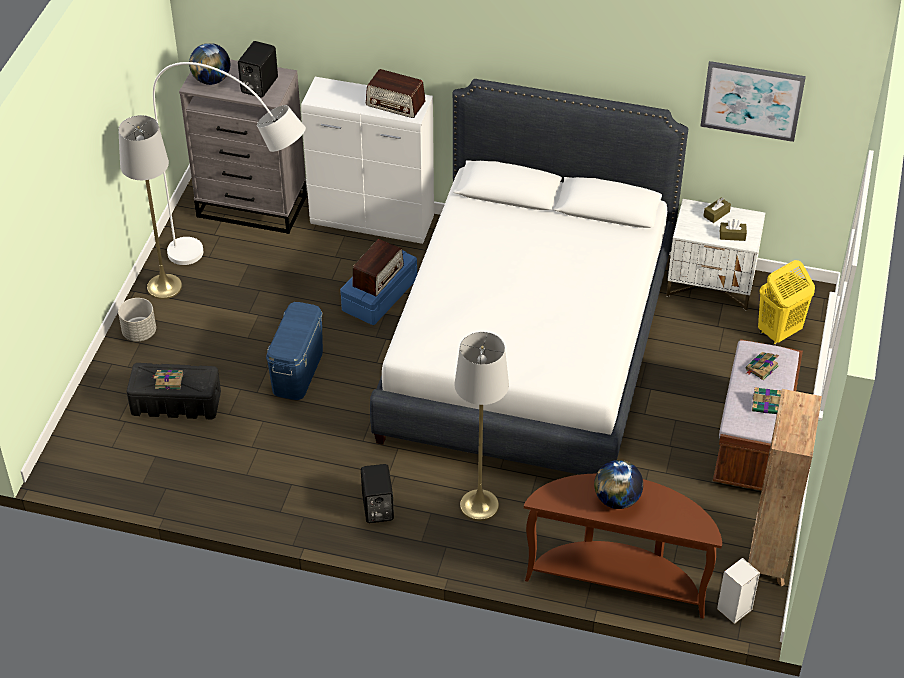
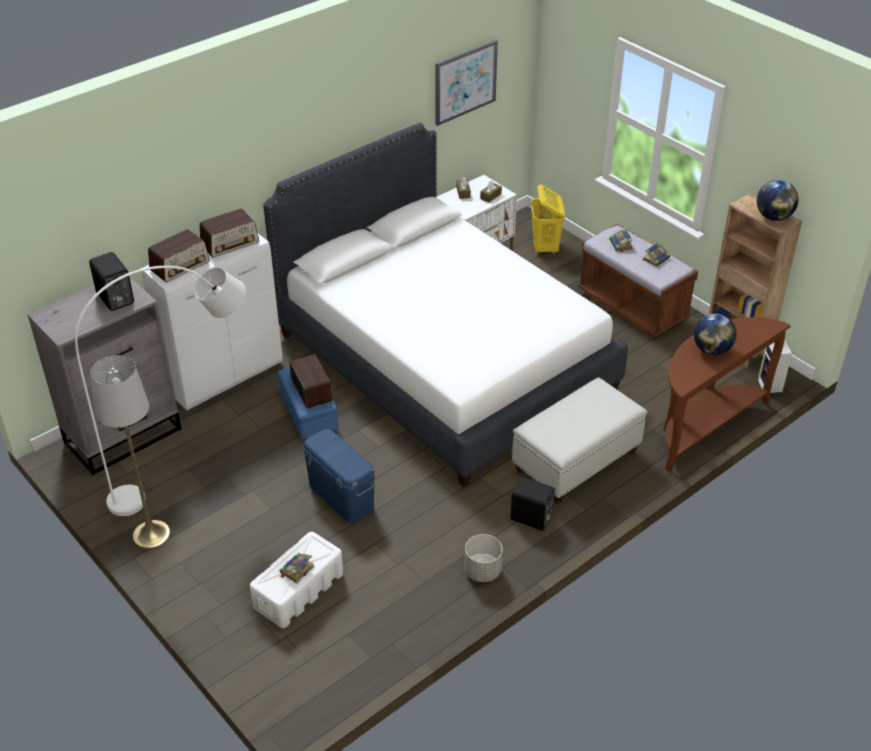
camera: 55 degrees left, 5 degrees down
grey planter [118,298,156,341] -> grey planter moved to [465,534,503,582]
black storage box [127,363,221,419] -> white storage box [250,532,343,628]
globe [189,43,230,85] -> globe moved to [757,180,798,221]
grey floor lamp [454,332,509,521] -> white ottoman [512,377,647,504]
none -> radio [148,229,210,282]

